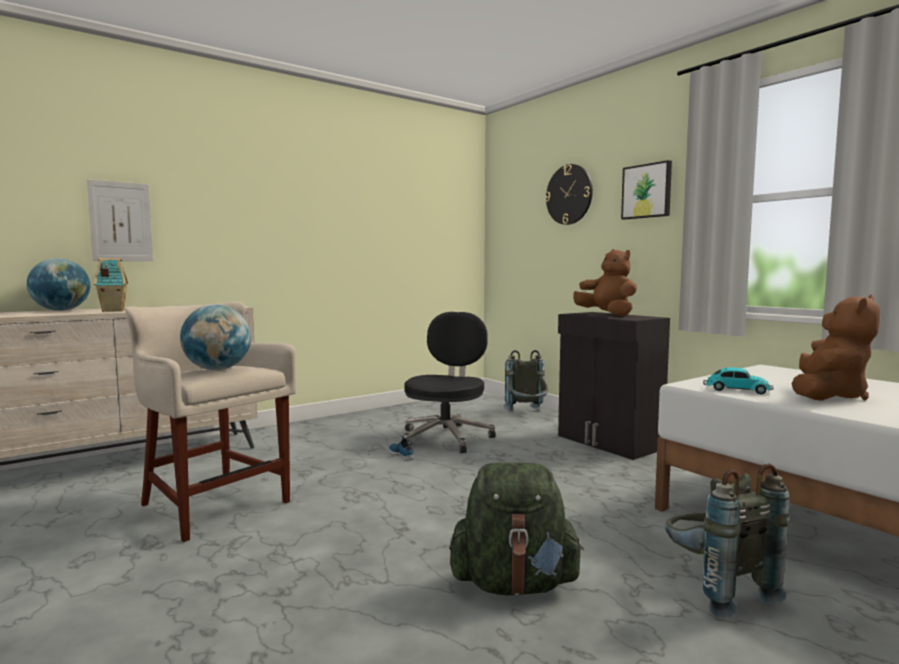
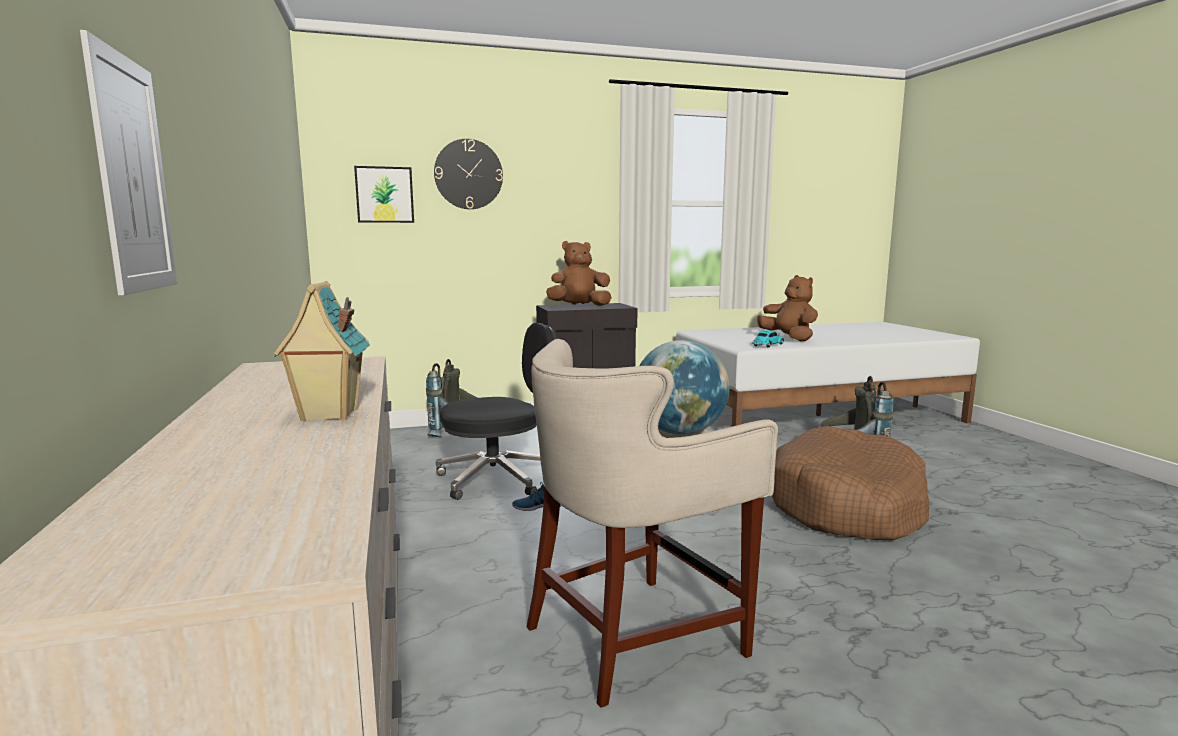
camera: 70 degrees left, 5 degrees up
globe [27,258,90,311] -> none
black office chair [404,312,496,453] -> black office chair turned 120 degrees clockwise [436,323,556,500]
green backpack [449,462,584,596] -> brown dog bed [772,426,929,540]
picture [621,160,672,220] -> picture moved to [354,166,414,223]

